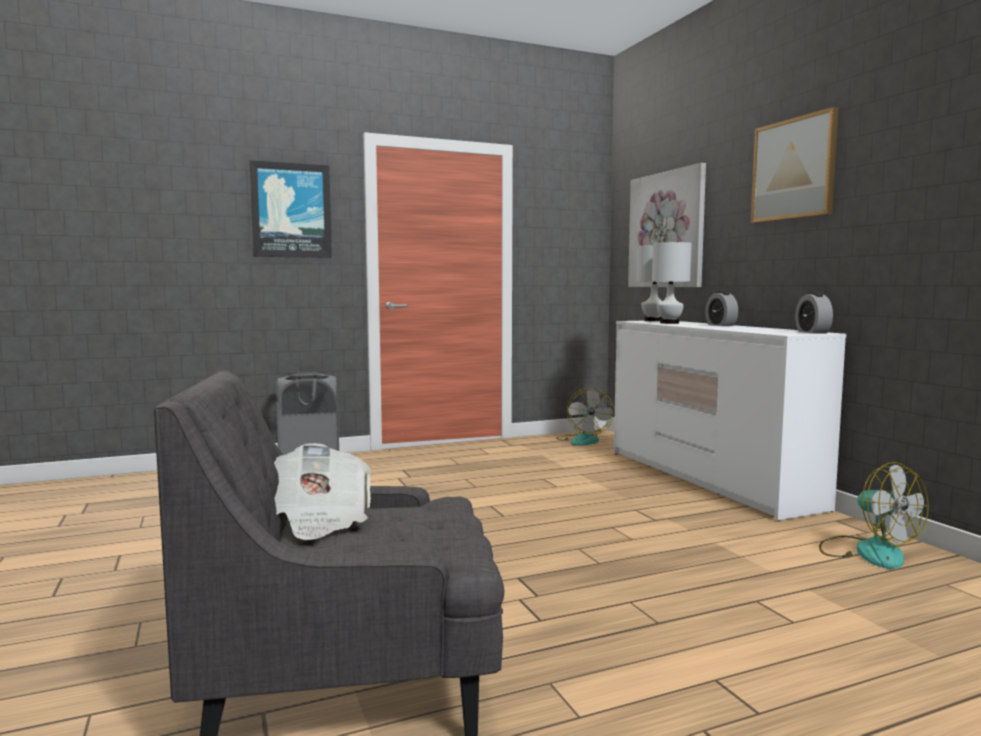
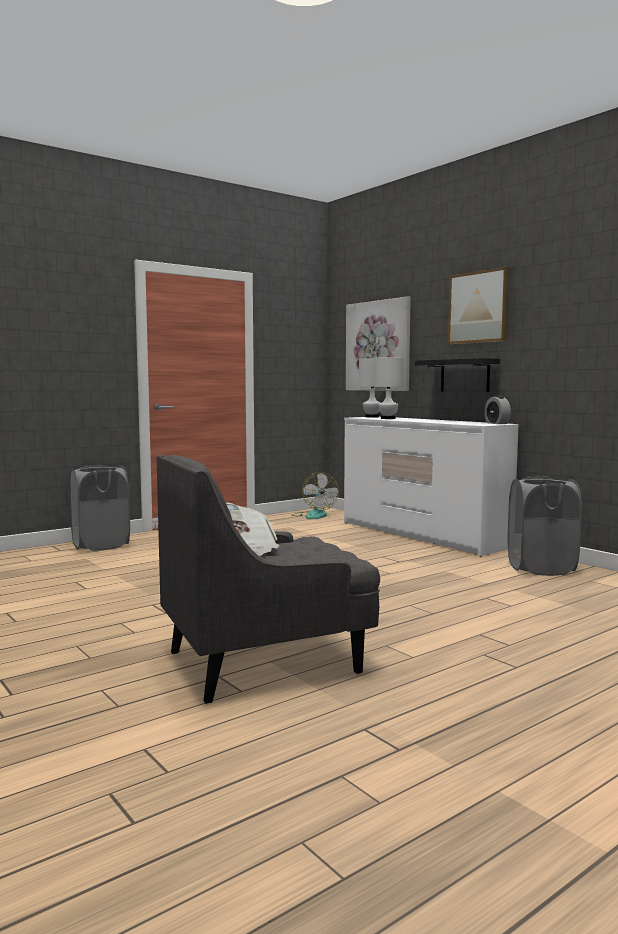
camera: 15 degrees left, 0 degrees up
picture [250,160,332,258] -> none
alarm clock [705,291,738,326] -> none
fan [819,462,929,569] -> grey laundry basket [508,476,582,576]
none -> black shelf [415,358,500,392]

